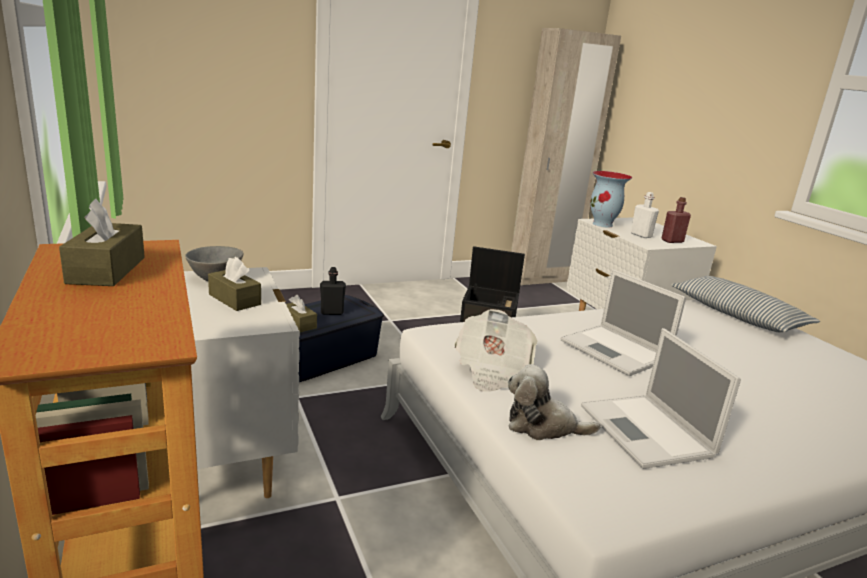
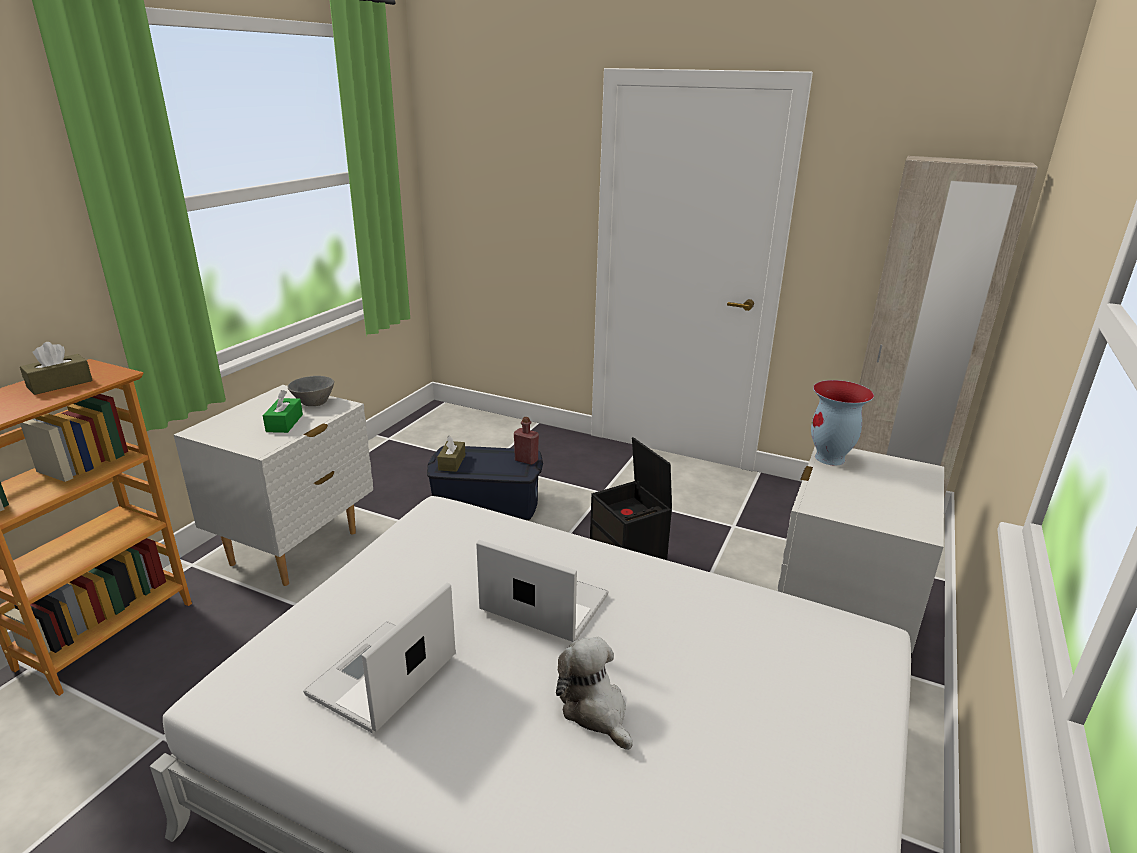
camera: 50 degrees right, 5 degrees up
brown tissue box [208,257,261,311] -> green tissue box [263,390,303,433]
black bottle [320,267,346,315] -> none
newspaper [454,309,537,392] -> none
plush toy [508,364,600,440] -> plush toy moved to [556,637,633,750]
laptop [561,269,686,376] -> laptop turned 105 degrees clockwise [476,540,609,642]
white bottle [631,192,659,238] -> none
red bottle [662,197,691,243] -> red bottle moved to [514,417,539,465]
pillow [671,276,820,332] -> none

